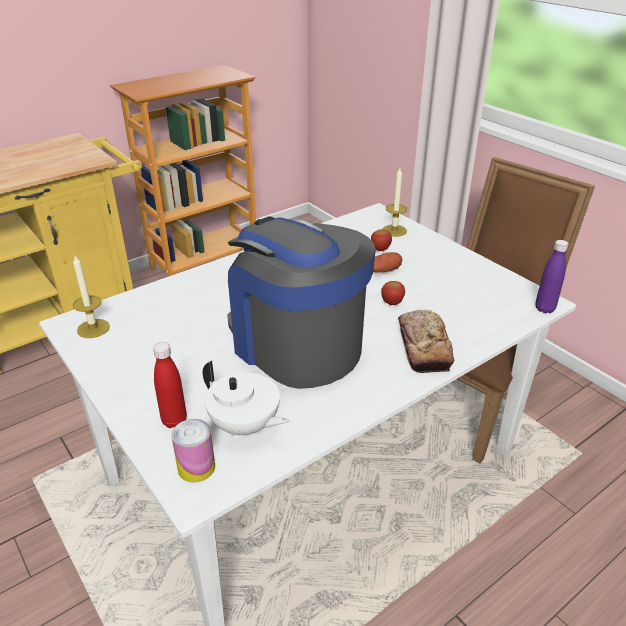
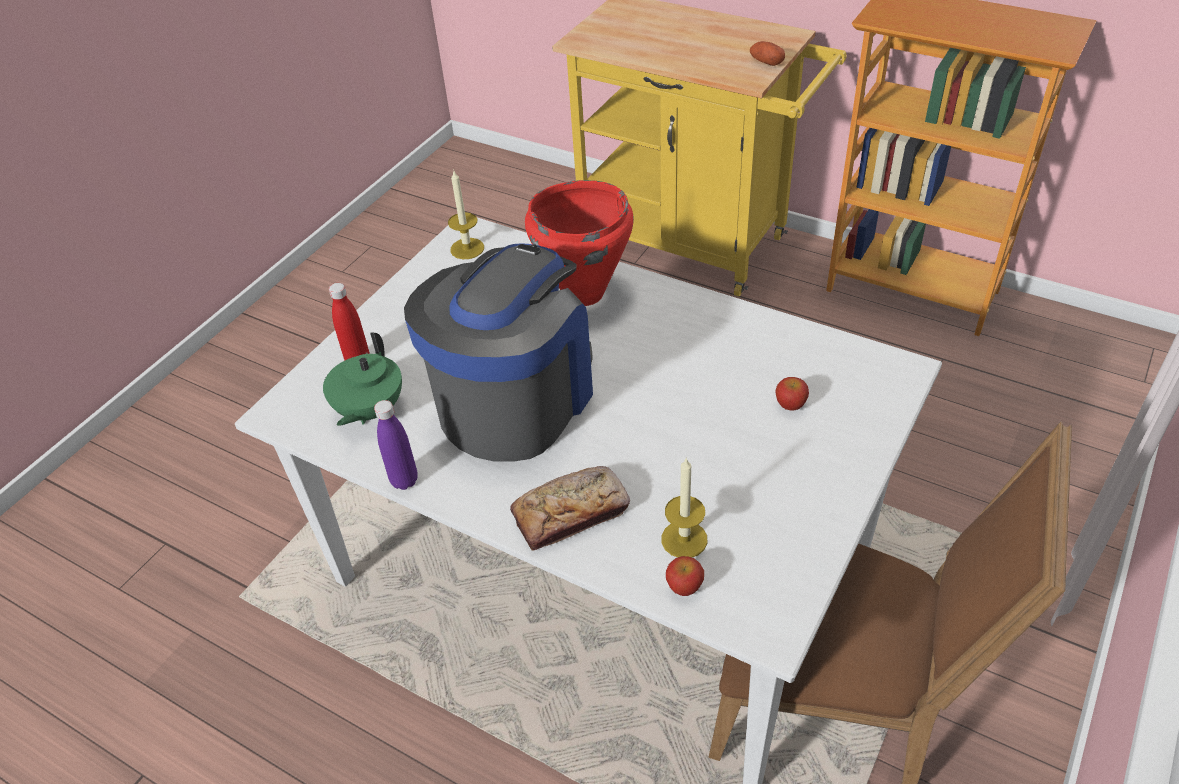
camera: 70 degrees right, 10 degrees up
can [171,419,215,482] -> none
white teapot [203,361,289,437] -> green teapot [323,332,402,426]
potato [373,252,402,273] -> potato moved to [750,41,785,66]
apple [381,281,405,305] -> apple moved to [666,556,704,596]
candle [382,168,407,237] -> candle moved to [662,457,708,557]
purple bottle [536,240,569,313] -> purple bottle moved to [374,400,418,490]
none -> red cooking pot [525,180,634,306]

